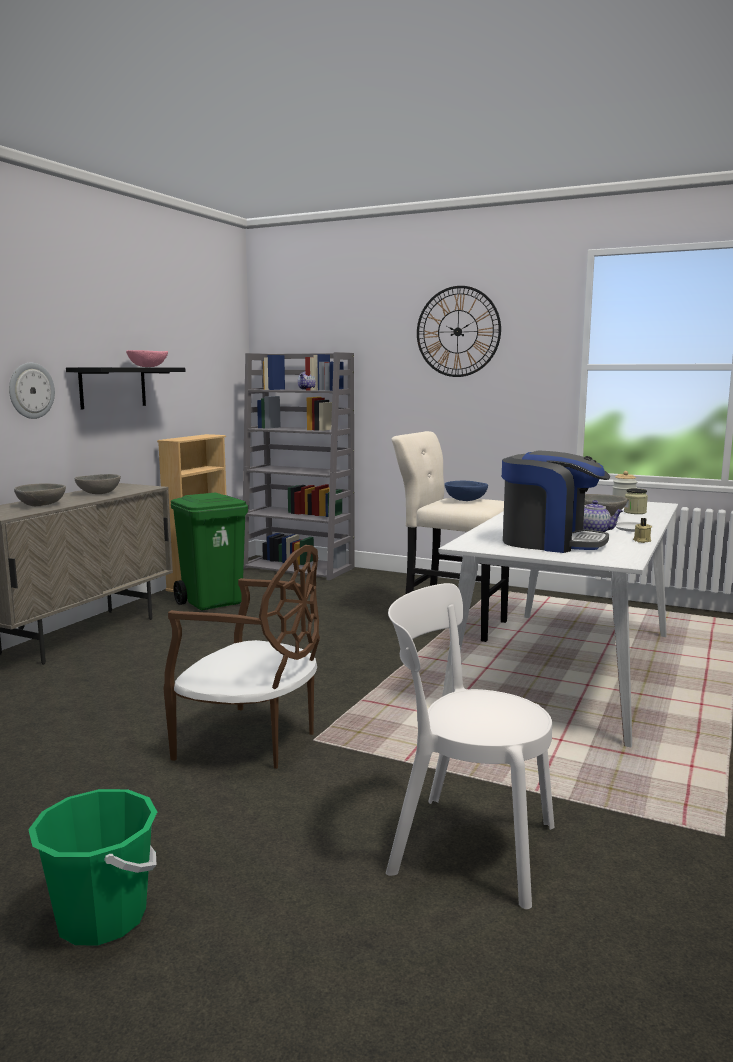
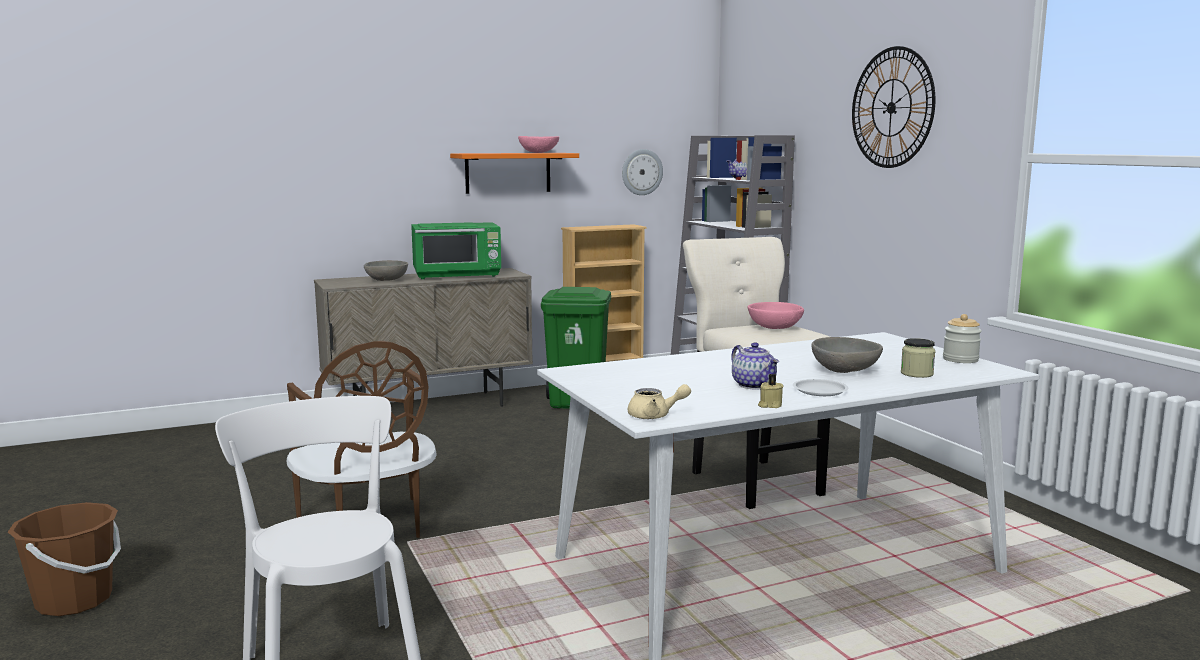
camera: 40 degrees right, 0 degrees up
wall clock [9,363,55,419] -> wall clock moved to [622,149,663,195]
green bucket [28,789,157,945] -> brown bucket [8,502,121,616]
black shelf [66,367,185,409] -> orange shelf [450,153,579,194]
grey bowl [74,474,121,494] -> green microwave [411,222,501,279]
blue bowl [445,481,488,501] -> pink bowl [748,302,804,329]
coffee machine [502,451,610,553] -> none
none -> beige teapot [627,384,691,419]

